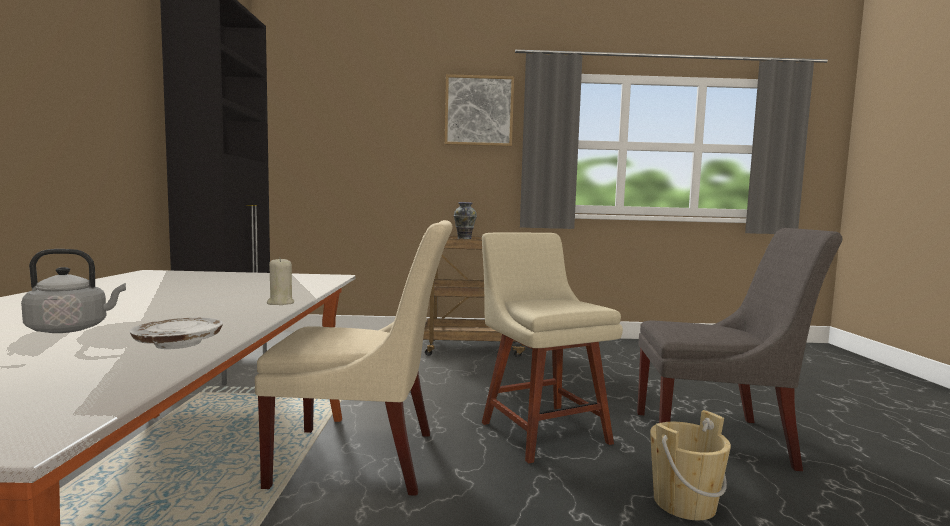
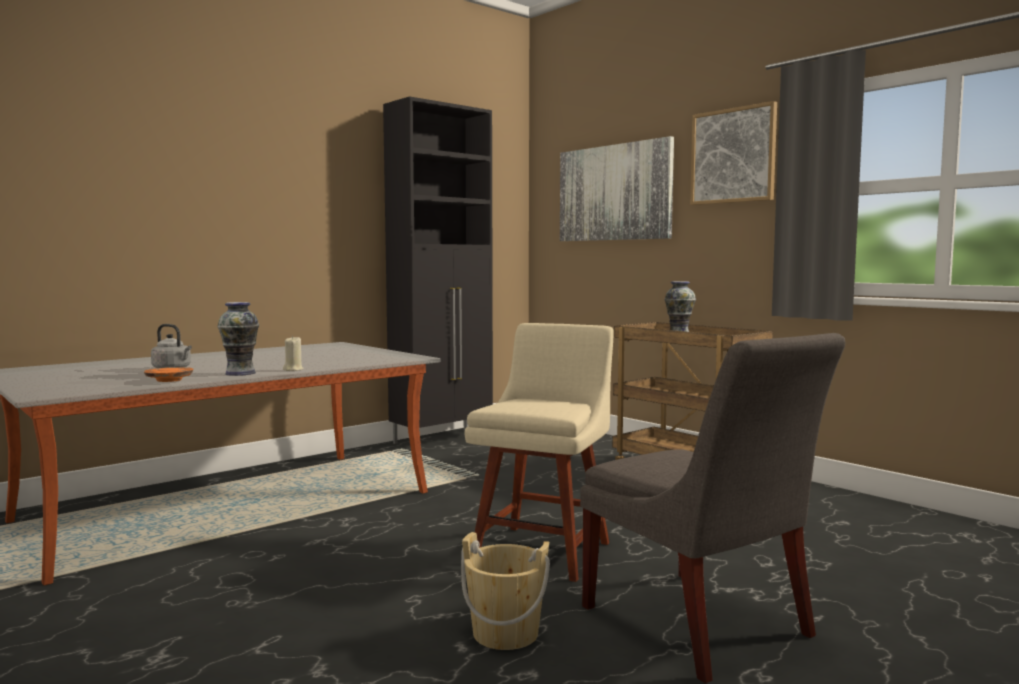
camera: 50 degrees right, 0 degrees up
white plate [129,318,223,349] -> orange plate [144,367,193,382]
beige chair [255,220,452,495] -> none
none -> vase [217,302,259,376]
none -> picture [560,136,674,241]

